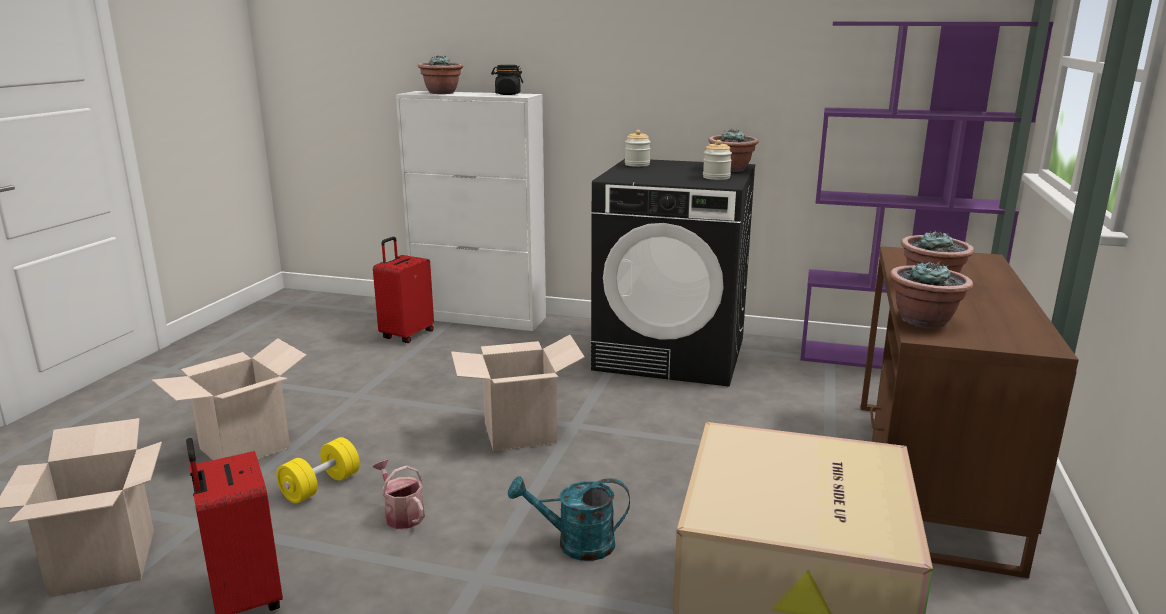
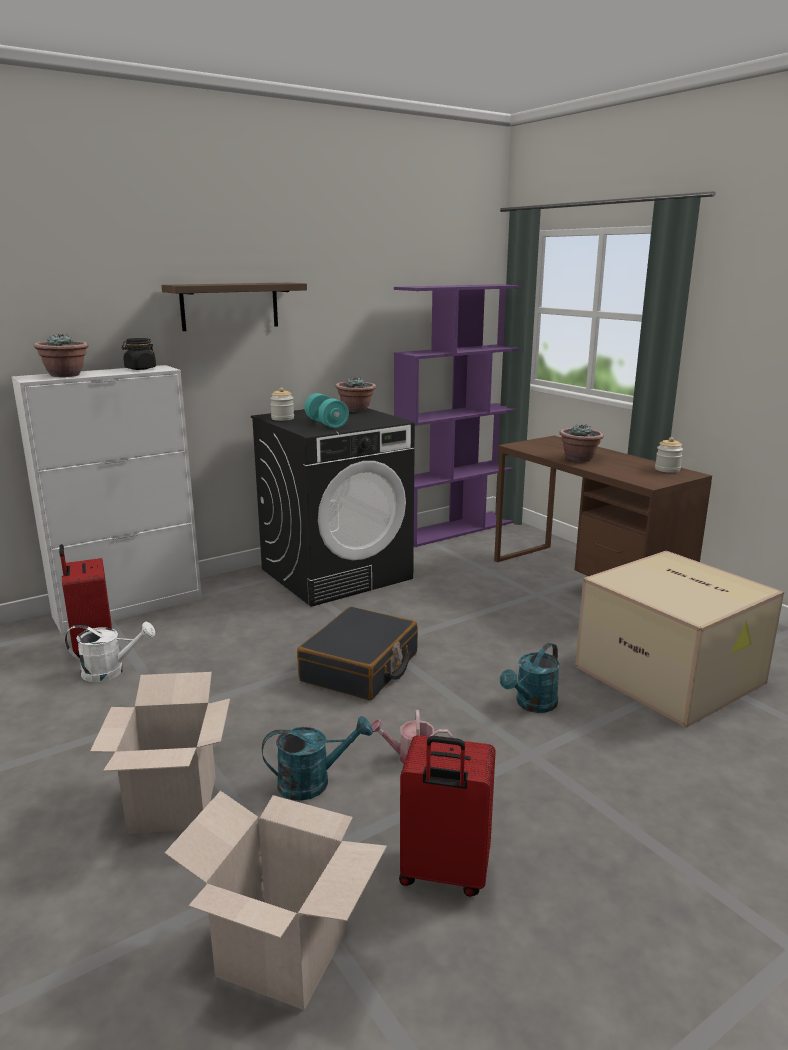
camera: 50 degrees left, 0 degrees up
yellow dumbbell [276,437,360,504] -> turquoise watering can [262,716,373,801]
cardboard box [451,335,585,451] -> black suitcase [297,607,418,700]
jar [703,140,732,180] -> jar moved to [655,437,683,473]
potted plant [890,261,973,329] -> none
none -> white watering can [65,622,155,682]
none -> shelf [161,283,307,331]
none -> turquoise dumbbell [304,393,349,428]

